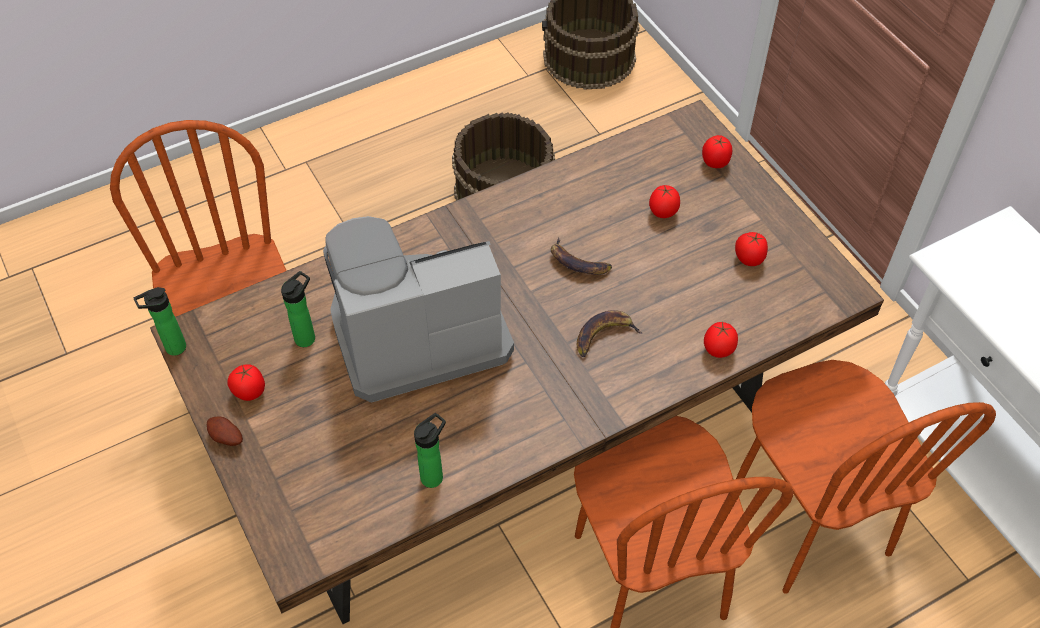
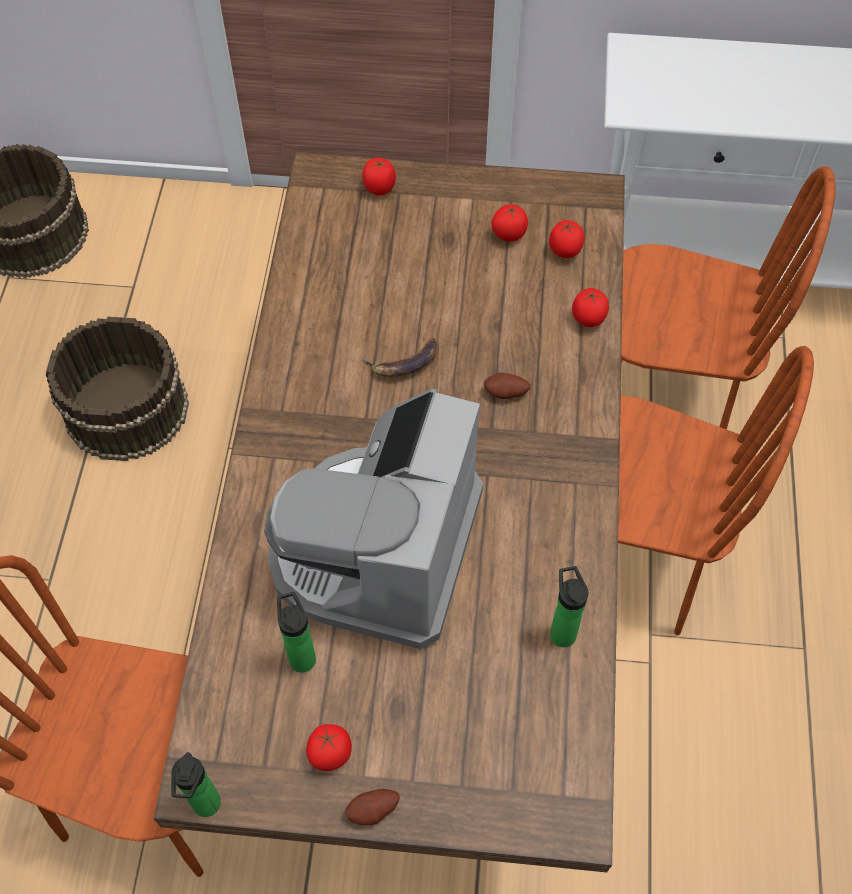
camera: 55 degrees left, 5 degrees up
banana [577,310,642,357] -> potato [484,373,531,399]
tomato [649,185,680,218] -> tomato moved to [549,220,584,258]

